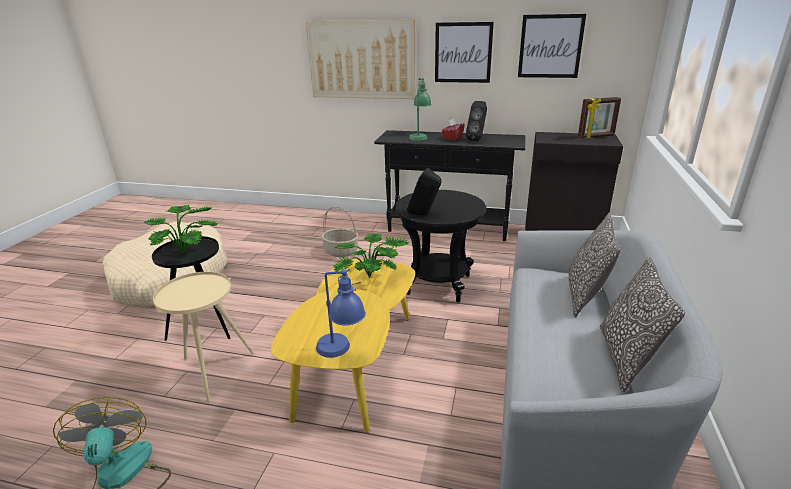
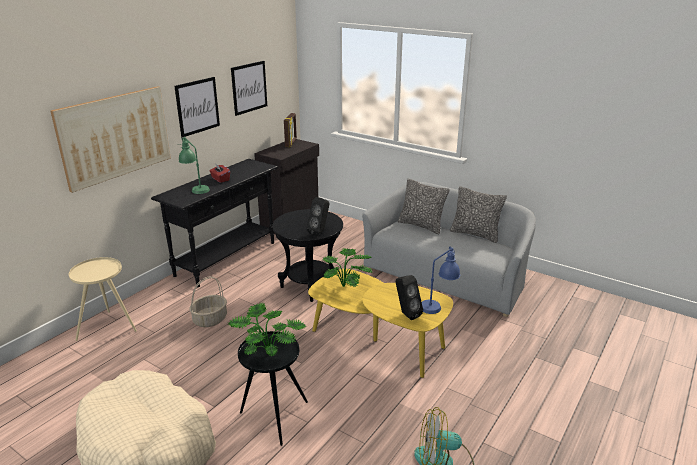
camera: 70 degrees left, 0 degrees up
beige side table [153,272,254,403] -> beige side table moved to [69,257,137,341]
black speaker [466,101,487,141] -> black speaker moved to [396,275,423,320]

